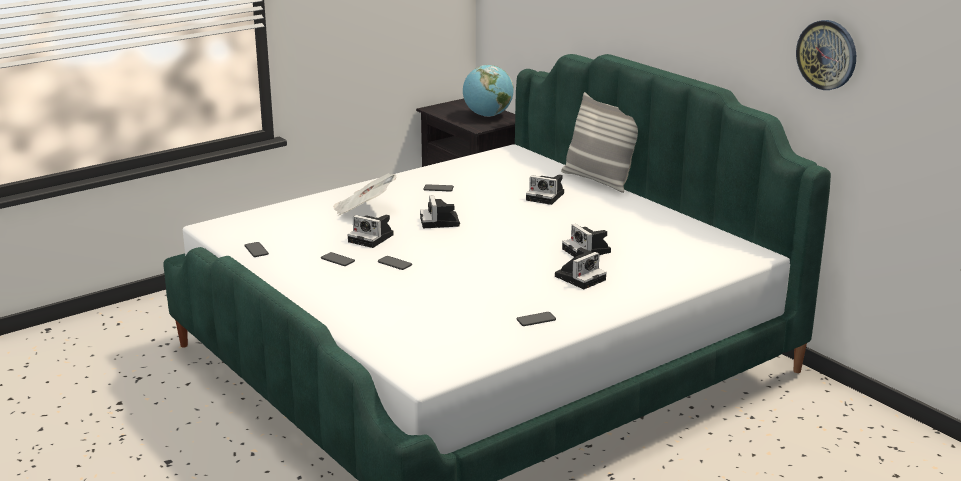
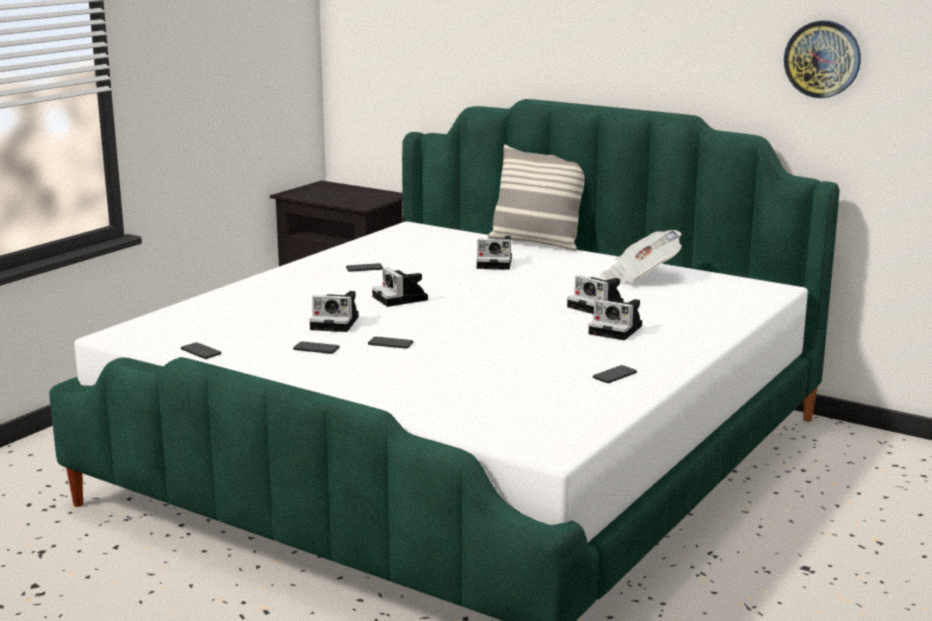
camera: 20 degrees left, 5 degrees down
newspaper [333,173,396,215] -> newspaper moved to [600,230,682,283]
globe [463,65,514,117] -> none
camera [555,247,607,289] -> camera turned 90 degrees clockwise [589,299,642,340]

